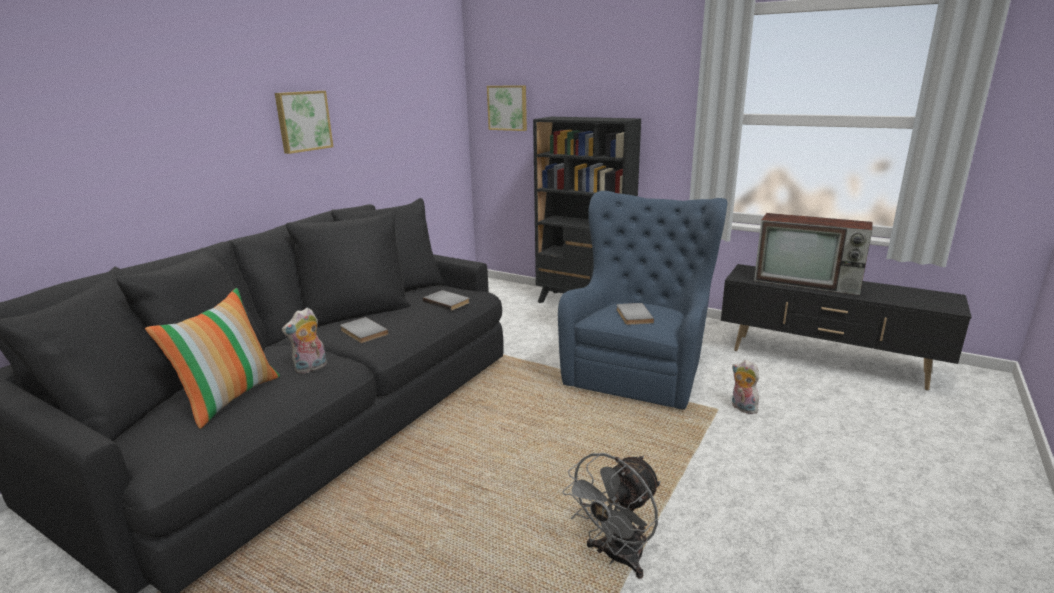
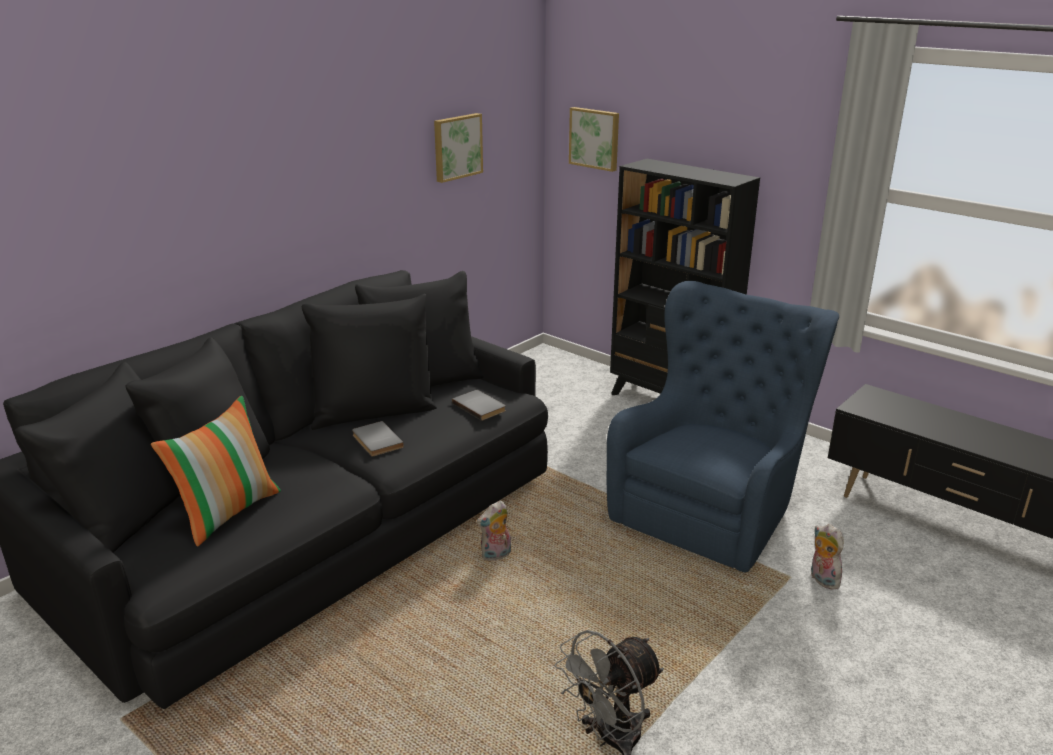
camera: 10 degrees right, 5 degrees up
picture [275,91,333,154] -> picture moved to [434,113,483,183]
plush toy [282,307,327,374] -> plush toy moved to [477,501,511,561]
grey book [616,303,654,325] -> none
television [754,213,873,295] -> none

